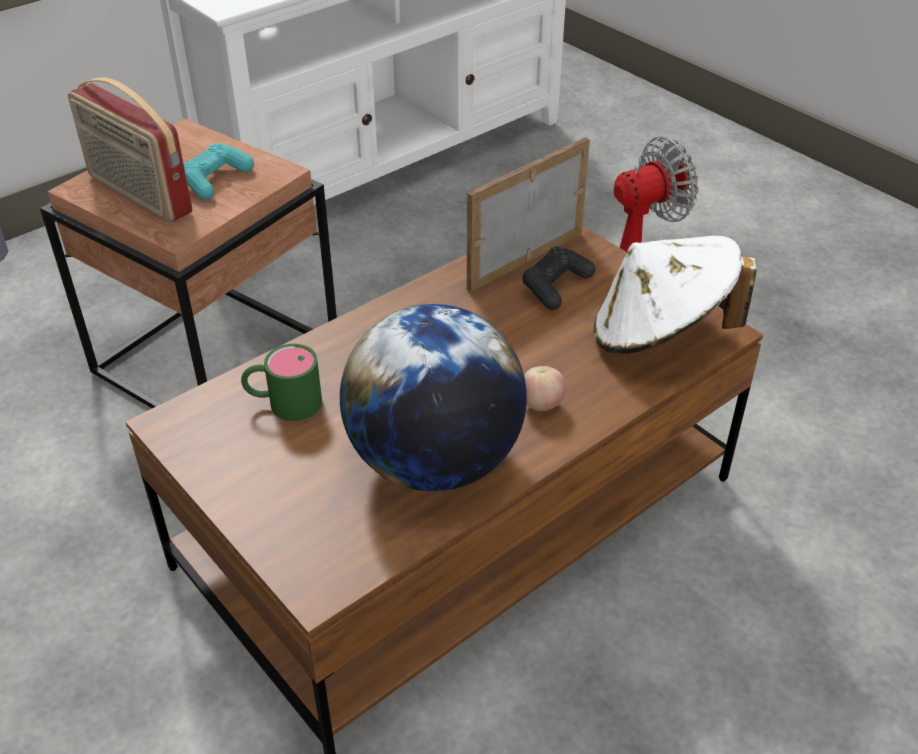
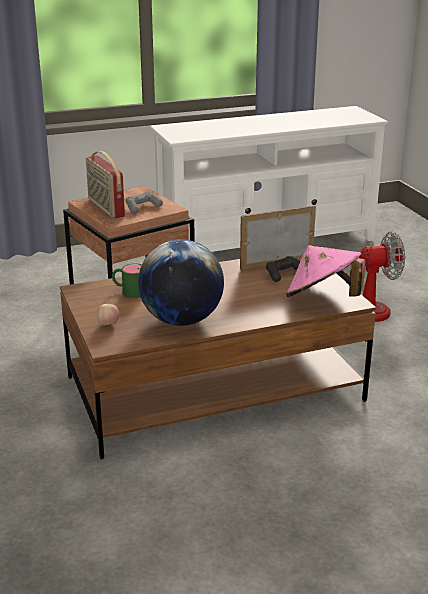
camera: 20 degrees right, 15 degrees down
turquoise game controller [184,143,254,200] -> grey game controller [125,192,163,214]
apple [524,366,566,411] -> apple moved to [97,304,119,326]
white hat [594,236,757,354] -> pink hat [286,245,365,297]

